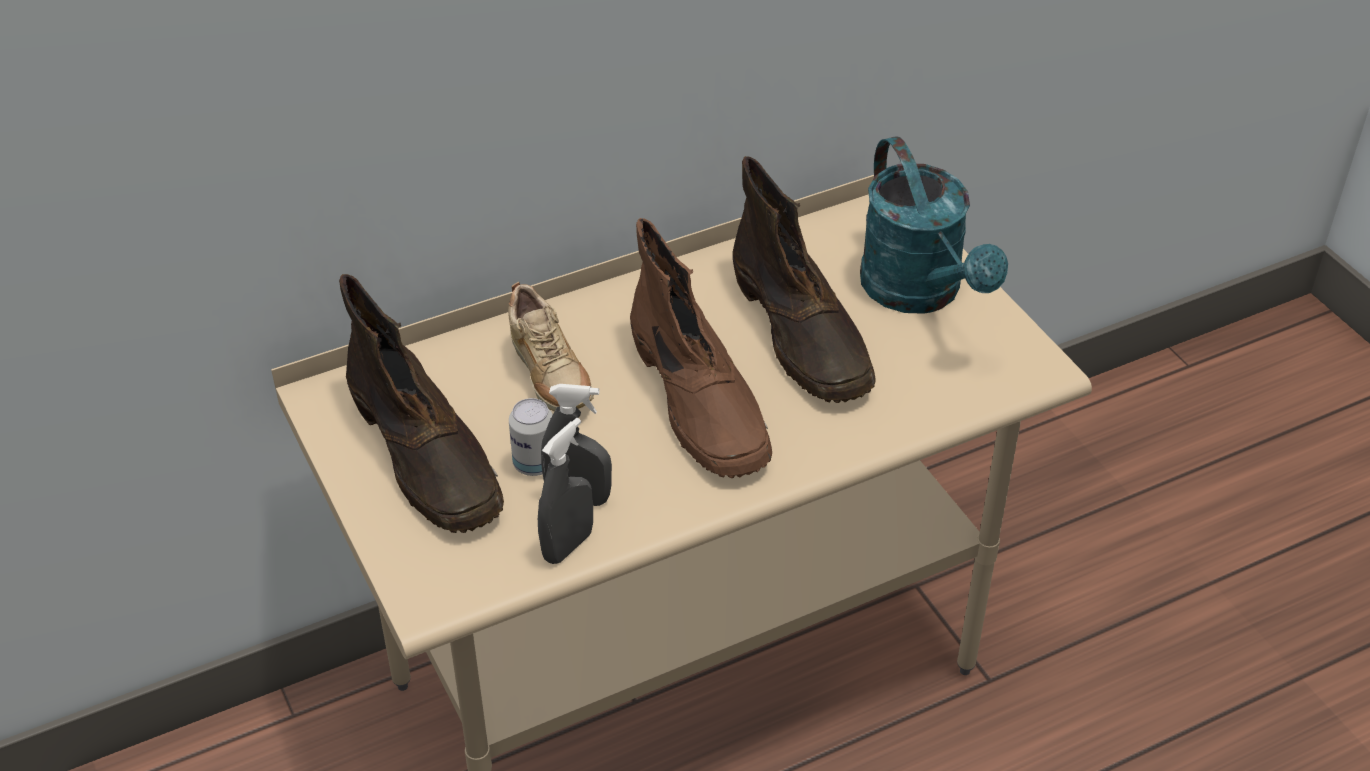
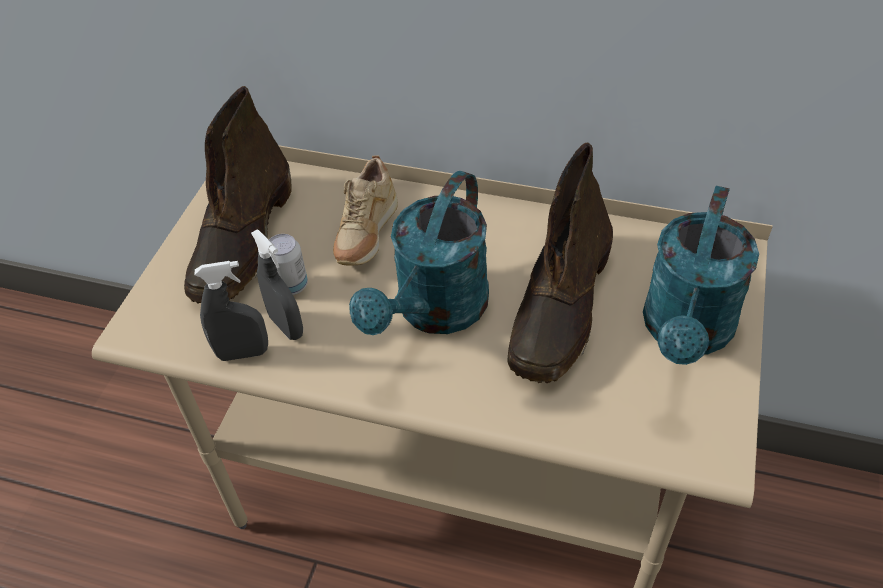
camera: 45 degrees right, 5 degrees up
brown boot [630,218,772,478] -> turquoise watering can [349,171,489,335]

